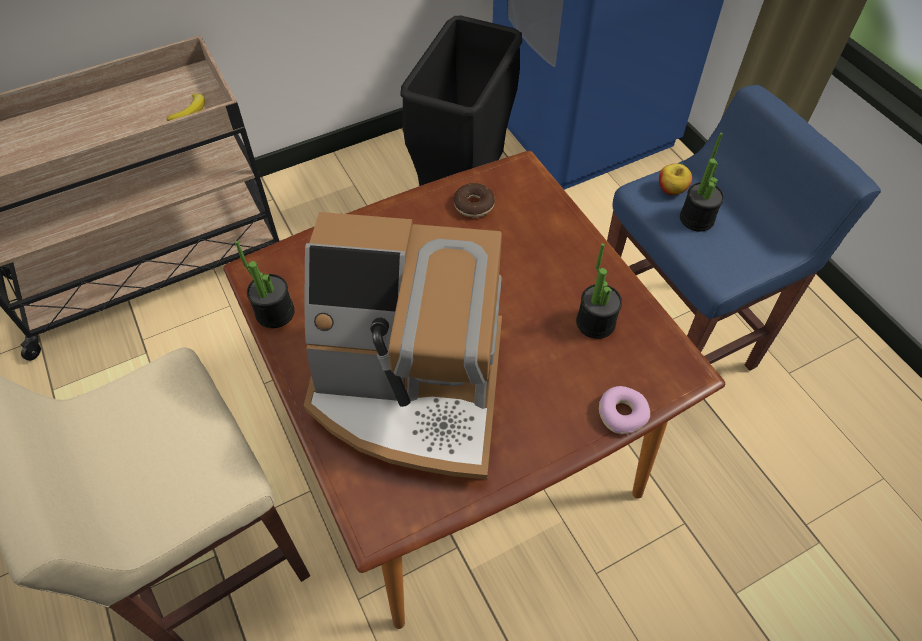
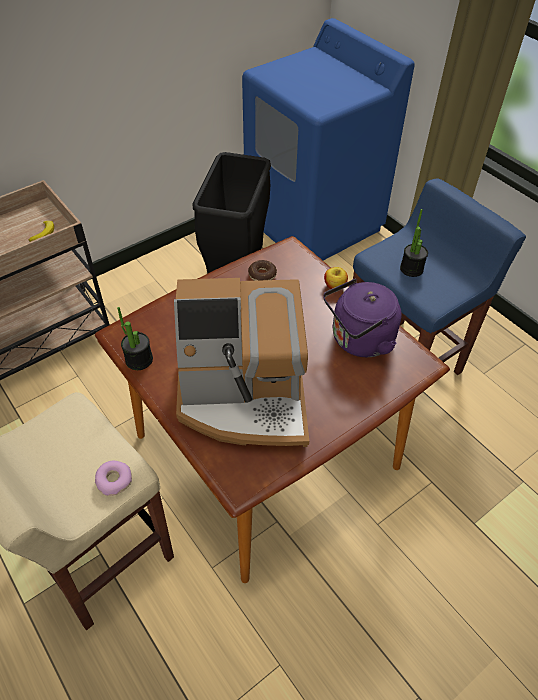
camera: 10 degrees left, 5 degrees down
potted plant [576,243,622,339] -> purple kettle [323,278,402,357]
donut [599,386,650,434] -> donut moved to [95,461,132,496]
apple [659,164,692,195] -> apple moved to [324,267,348,289]

